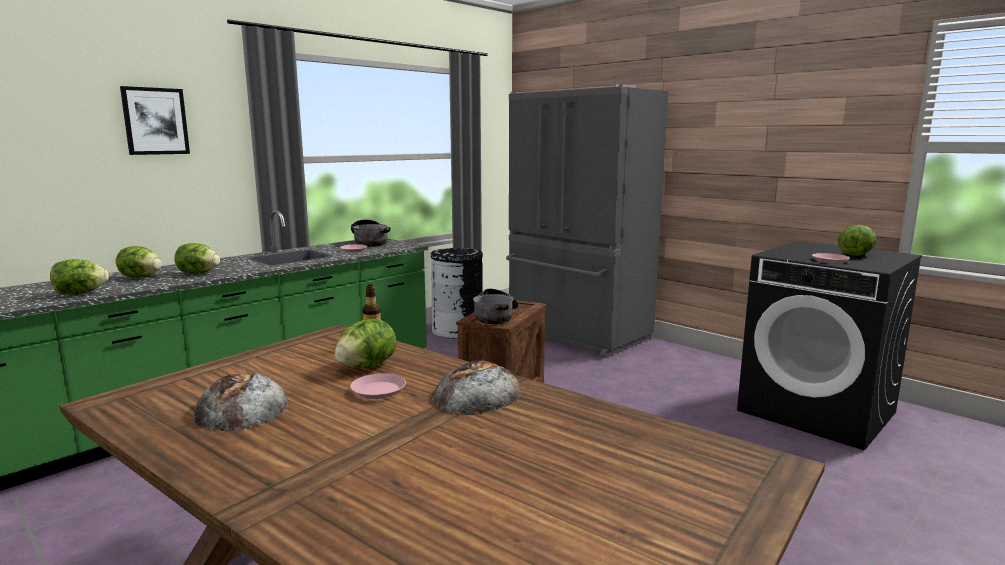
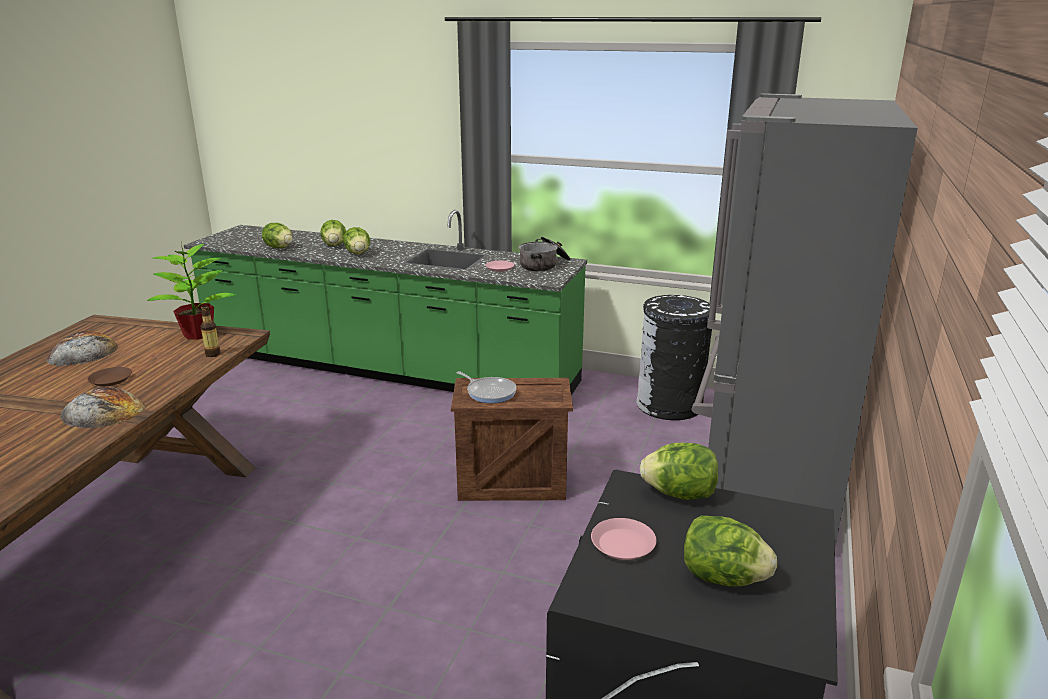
camera: 65 degrees right, 10 degrees up
picture [120,86,190,155] -> none
lettuce [335,319,396,368] -> lettuce moved to [640,443,718,499]
pink plate [350,373,406,399] -> brown plate [88,367,132,387]
cooking pot [473,289,519,324] -> frying pan [456,371,517,403]
none -> potted plant [147,242,235,340]

